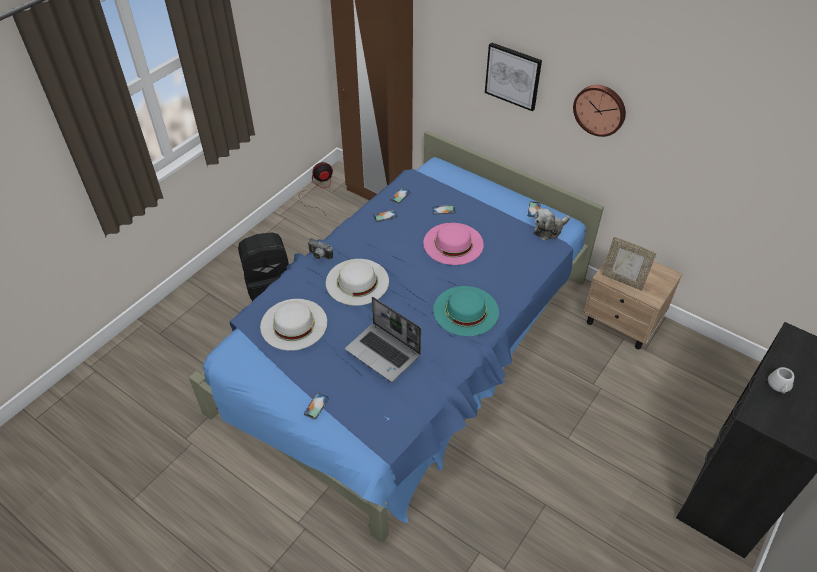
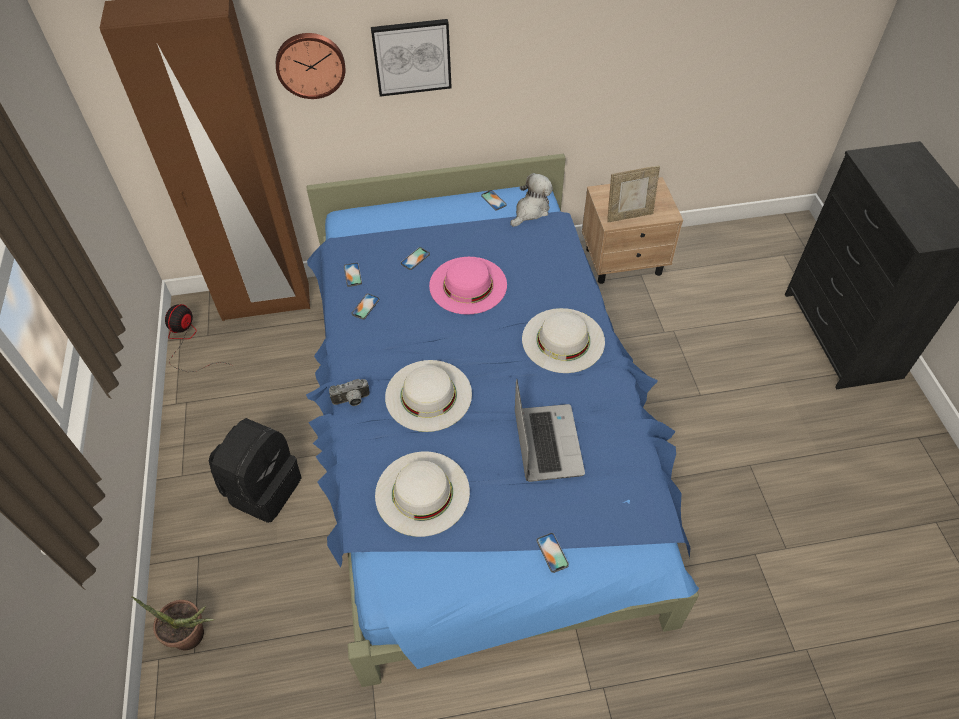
camera: 45 degrees left, 5 degrees up
laptop [345,297,421,382] -> laptop turned 90 degrees counterclockwise [515,379,585,482]
turquoise hat [433,286,499,336] -> white hat [522,308,605,373]
plush toy [533,208,570,240] -> plush toy turned 150 degrees counterclockwise [510,173,553,227]
wall clock [573,85,626,137] -> wall clock moved to [276,33,345,99]
white mug [768,367,794,394] -> none
none -> potted plant [131,596,215,650]

